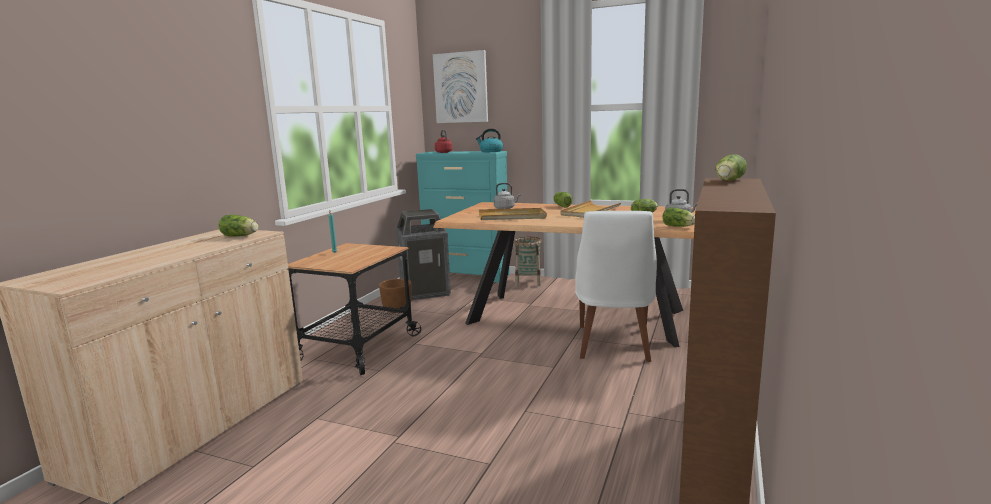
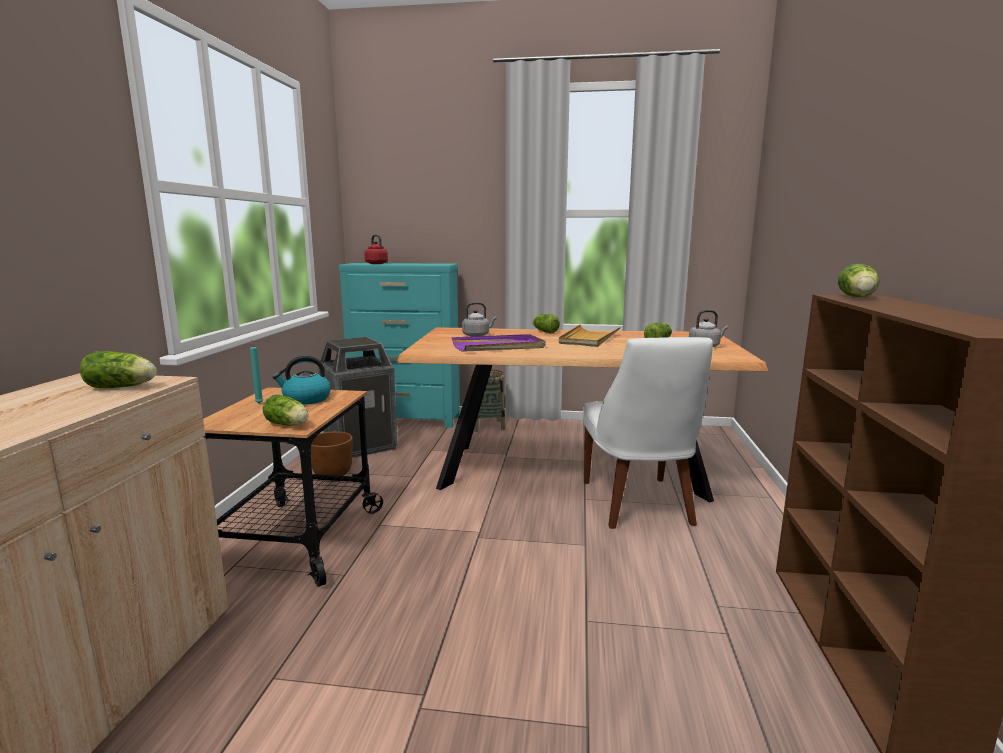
camera: 15 degrees left, 0 degrees up
picture [433,50,488,123] -> none
kettle [476,129,503,152] -> kettle moved to [273,356,331,405]
beige tray [479,208,547,220] -> purple tray [452,334,545,352]
lettuce [662,207,695,227] -> lettuce moved to [263,394,309,426]

